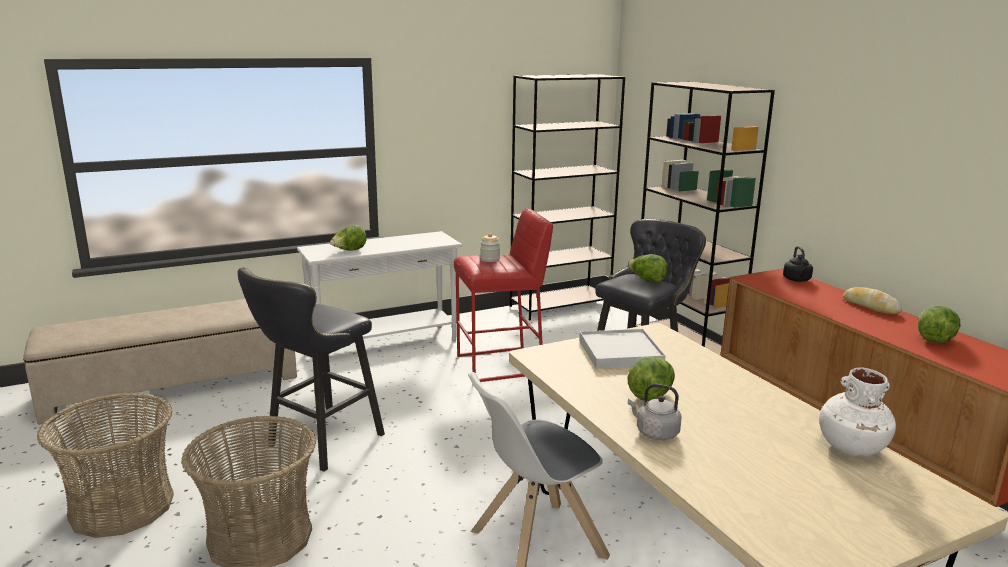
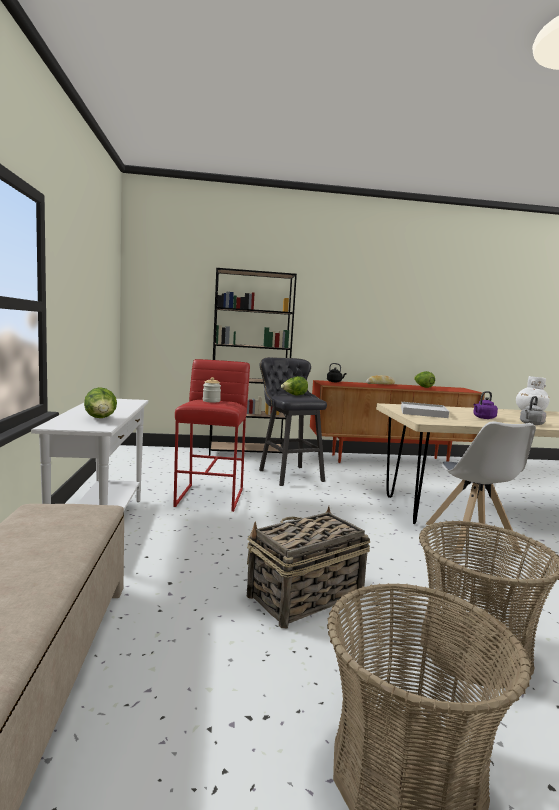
camera: 70 degrees left, 10 degrees down
black stool [238,267,385,472] -> basket [247,506,370,628]
beige bookcase [510,74,625,321] -> none
lettuce [627,357,675,401] -> purple kettle [473,391,498,419]

